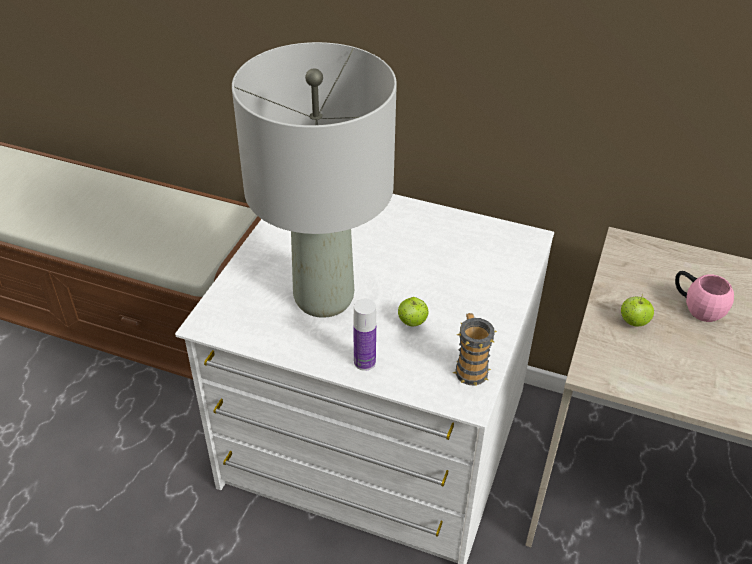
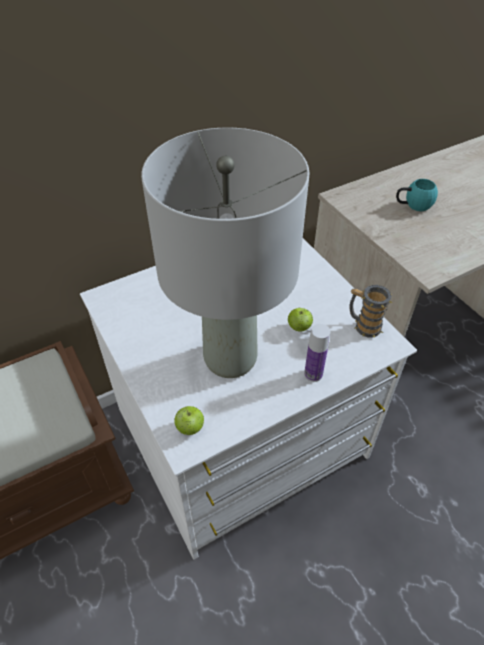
camera: 50 degrees left, 5 degrees up
apple [621,294,654,327] -> apple moved to [174,406,204,435]
pink mug [675,271,734,322] -> turquoise mug [396,179,438,211]

